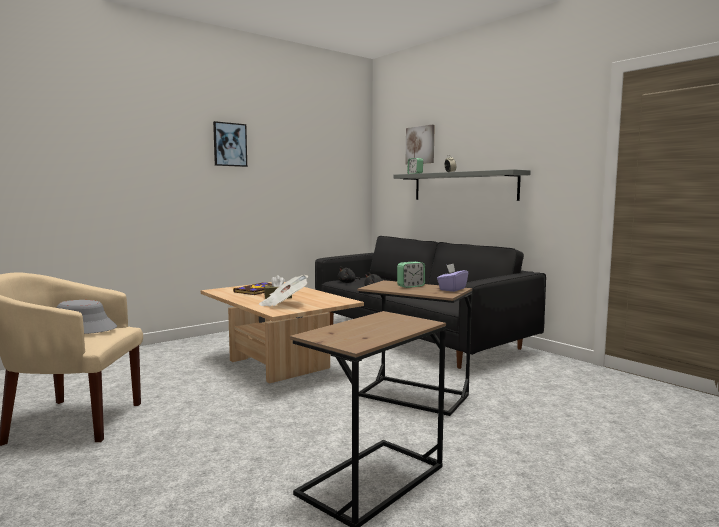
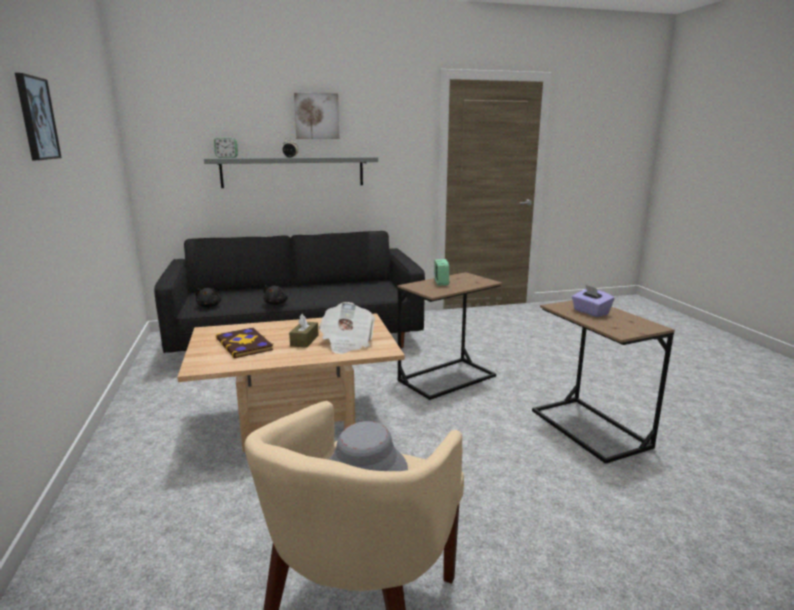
camera: 65 degrees left, 10 degrees up
picture [406,125,435,165] -> picture moved to [294,93,340,139]
purple tissue box [437,264,468,292] -> purple tissue box moved to [572,284,614,317]

